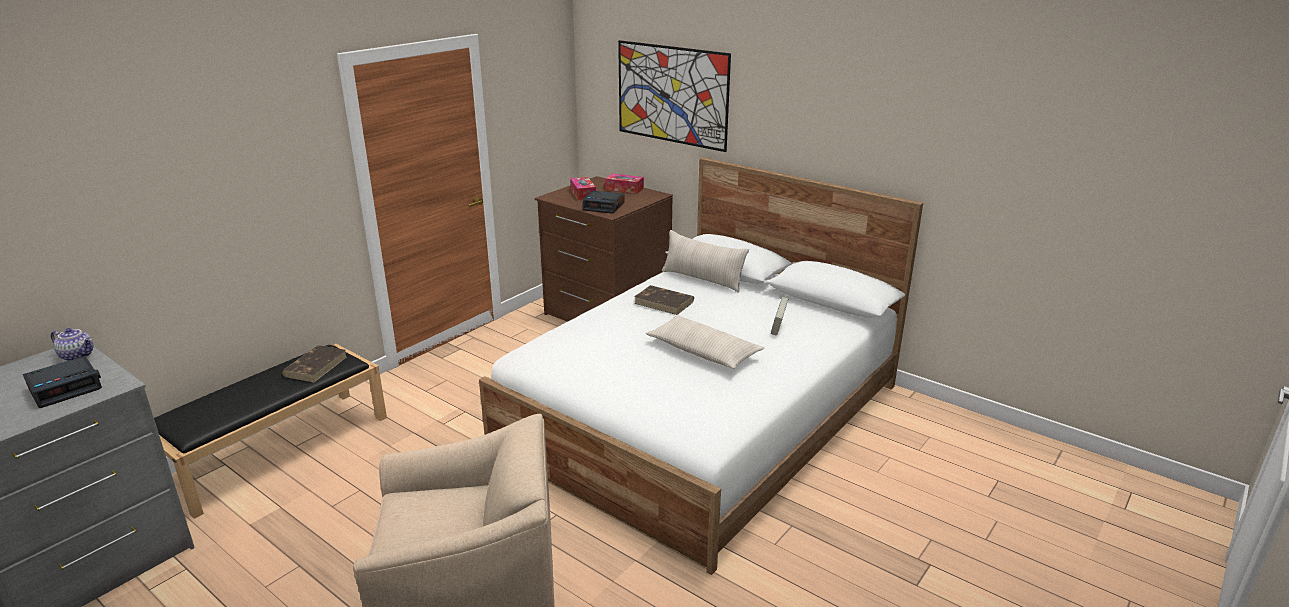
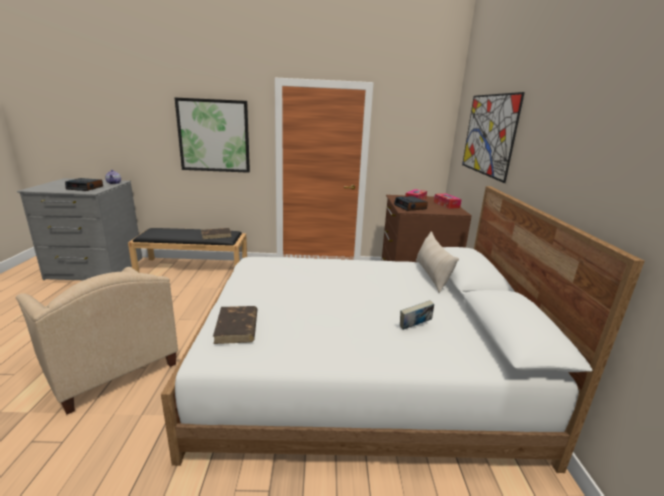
camera: 50 degrees right, 5 degrees down
brown book [634,285,694,315] -> brown book moved to [213,306,258,344]
beige pillow [646,315,764,369] -> none
none -> picture [175,98,250,173]

